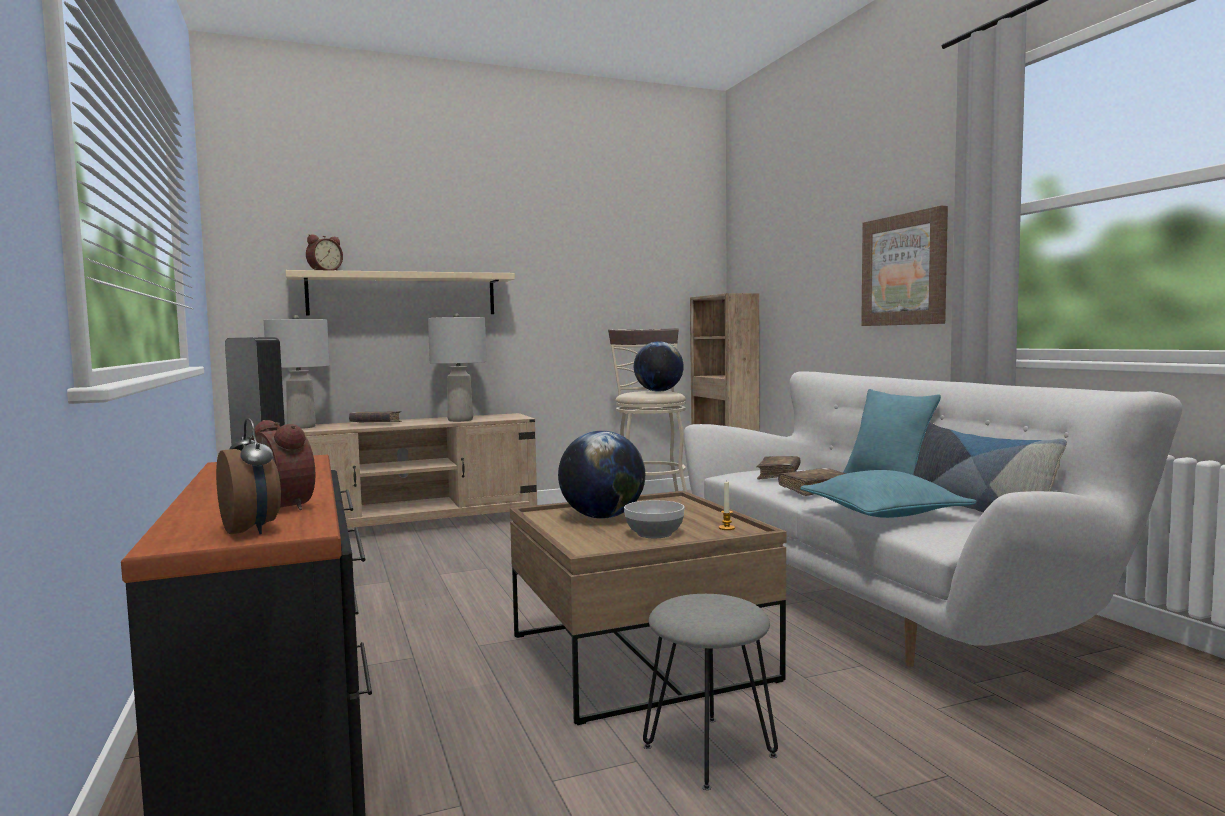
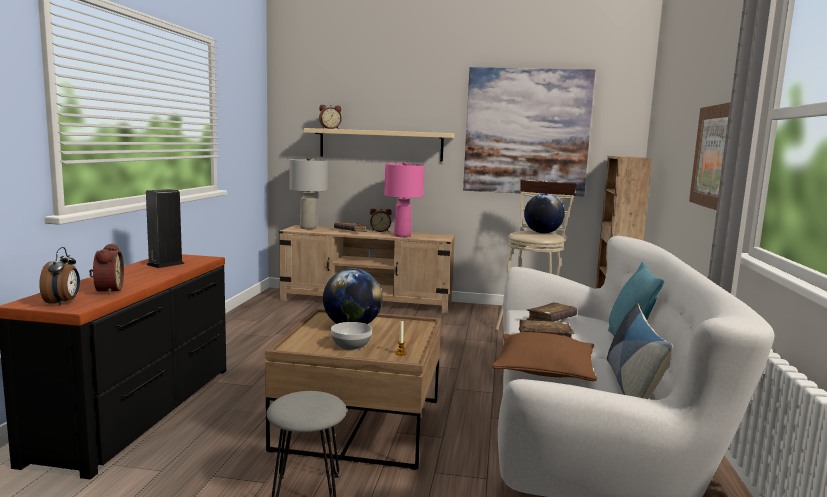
camera: 30 degrees right, 5 degrees up
grey table lamp [428,313,487,422] -> pink table lamp [384,161,425,237]
turquoise pillow [800,470,976,518] -> brown pillow [492,332,598,381]
none -> alarm clock [370,209,392,232]
none -> picture [463,67,595,197]

